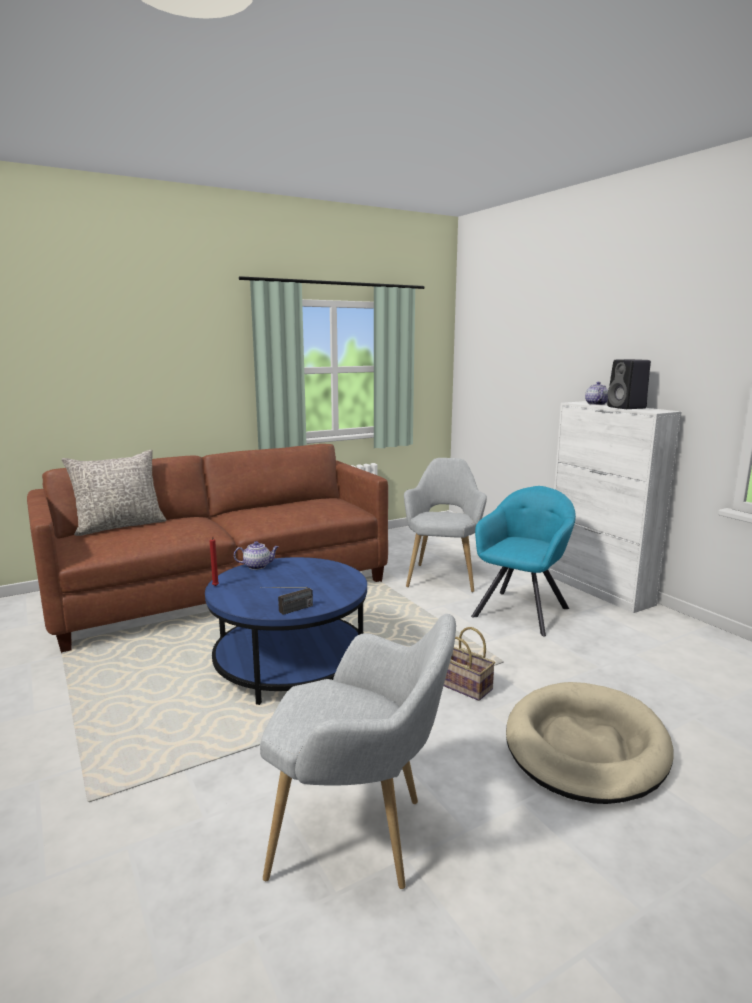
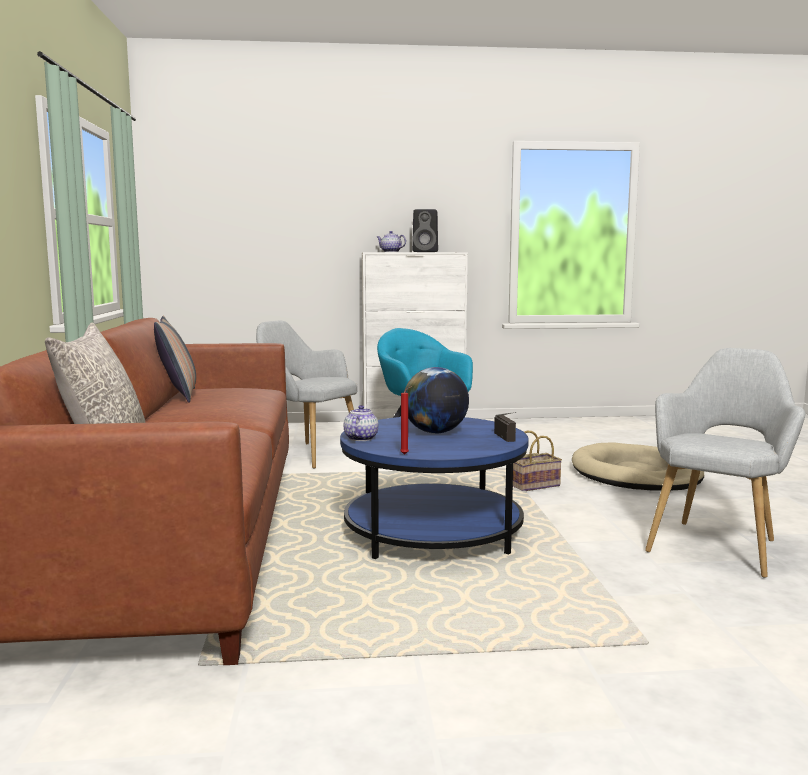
camera: 65 degrees left, 5 degrees down
none -> pillow [154,315,196,403]
none -> globe [404,367,469,434]

